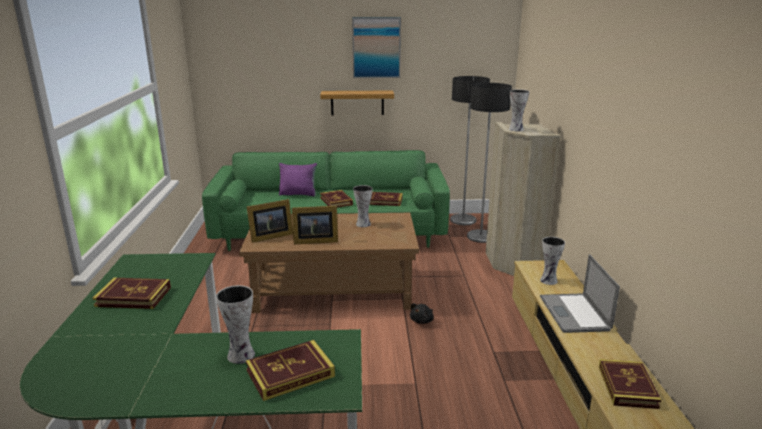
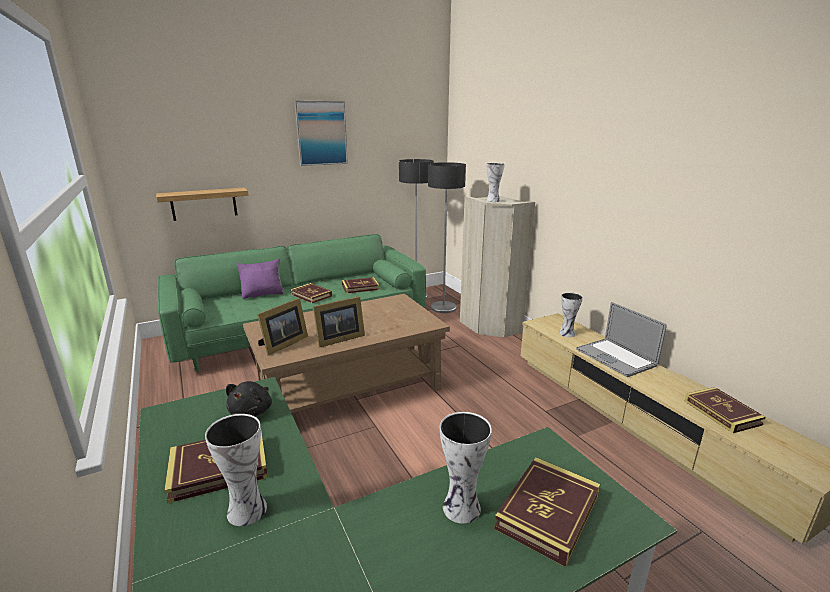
camera: 25 degrees left, 0 degrees up
shelf [320,90,394,116] -> shelf moved to [156,187,249,221]
vase [353,185,372,227] -> vase moved to [205,414,267,526]
black plush toy [410,303,434,324] -> black plush toy moved to [226,381,272,416]

